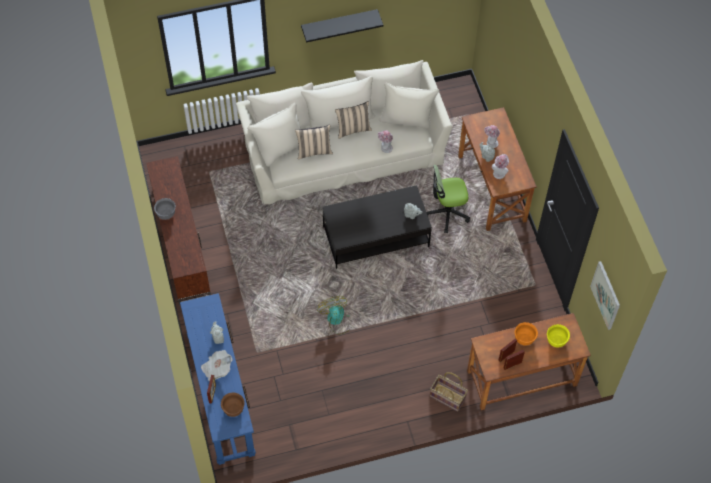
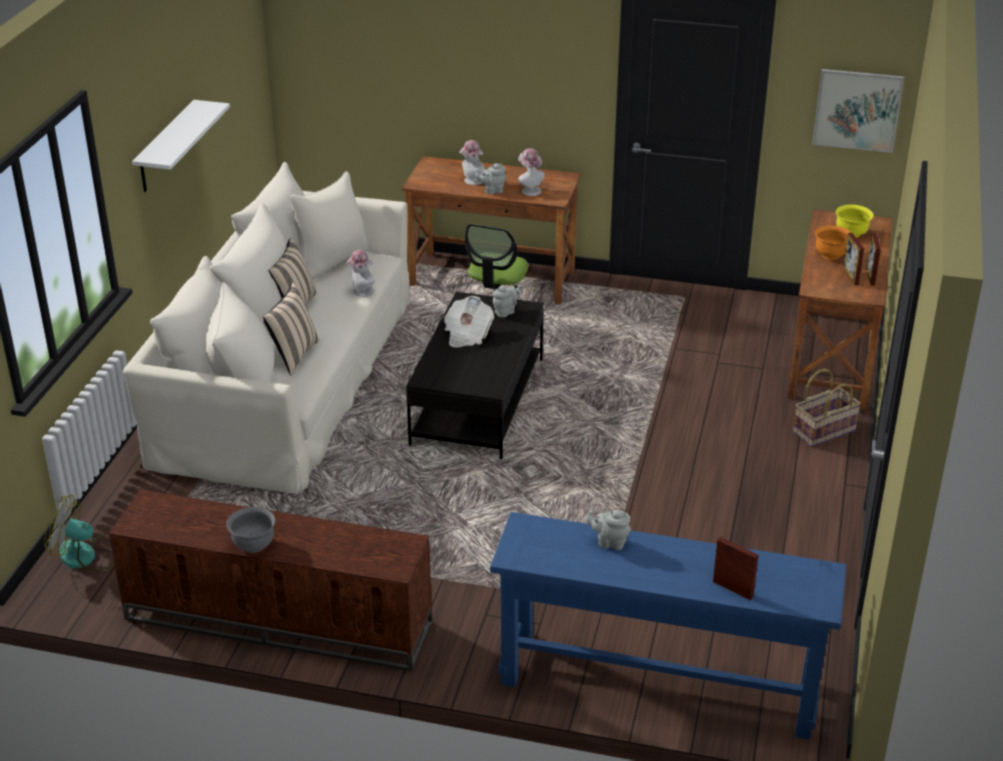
camera: 60 degrees left, 25 degrees down
newspaper [201,350,233,381] -> newspaper moved to [444,296,494,347]
brown bowl [221,393,245,417] -> none
black shelf [301,9,384,43] -> white shelf [132,100,230,192]
fan [317,296,350,335] -> fan moved to [44,495,114,571]

